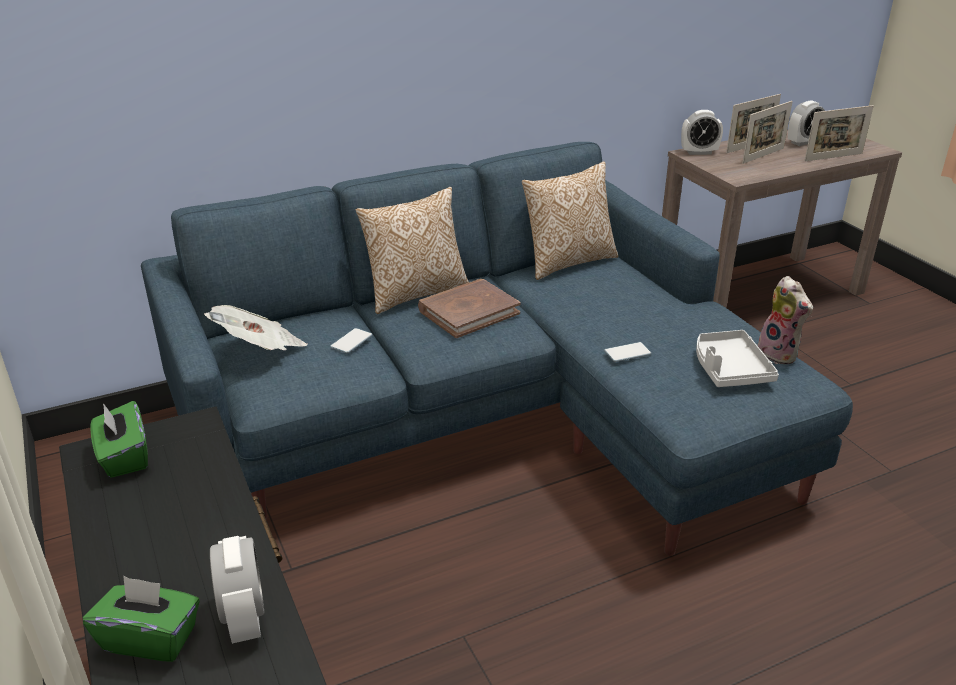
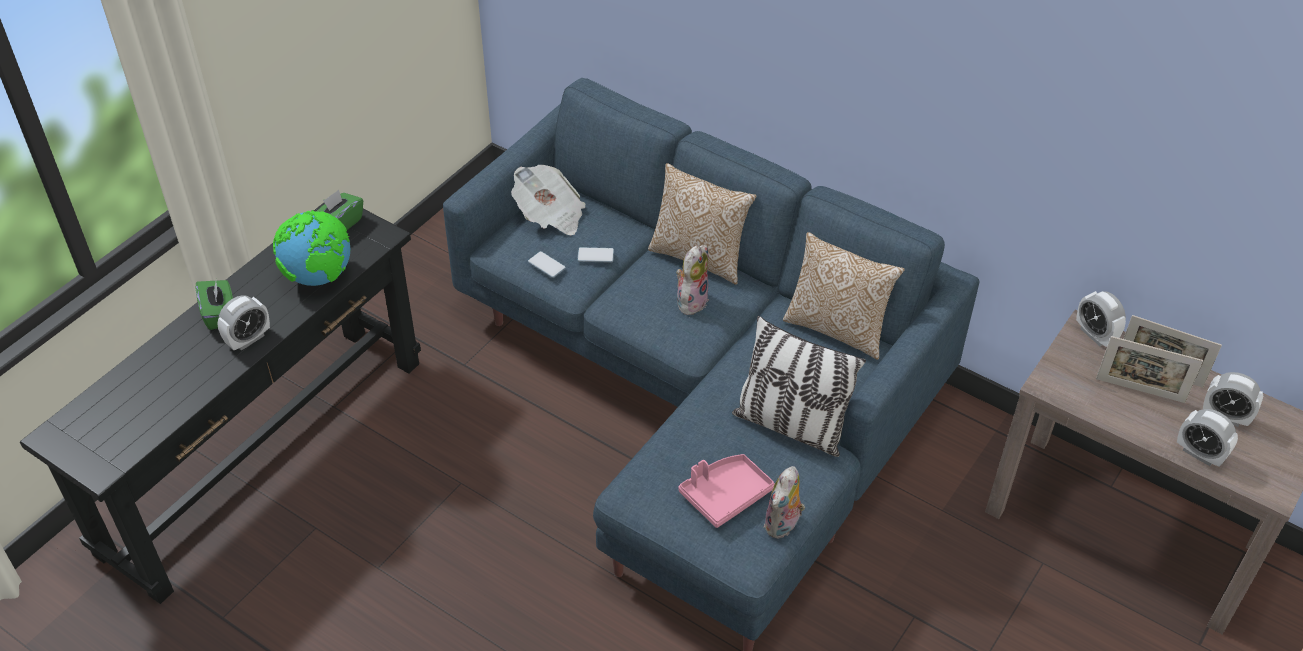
camera: 60 degrees right, 15 degrees up
brown book [418,279,521,338] -> plush toy [676,245,709,315]
phone [604,342,652,362] -> phone moved to [528,251,566,278]
grey tray [696,330,779,387] -> pink tray [678,454,775,528]
picture frame [805,105,874,161] -> alarm clock [1177,409,1238,467]
none -> globe [273,210,350,286]
none -> pillow [732,316,866,457]

